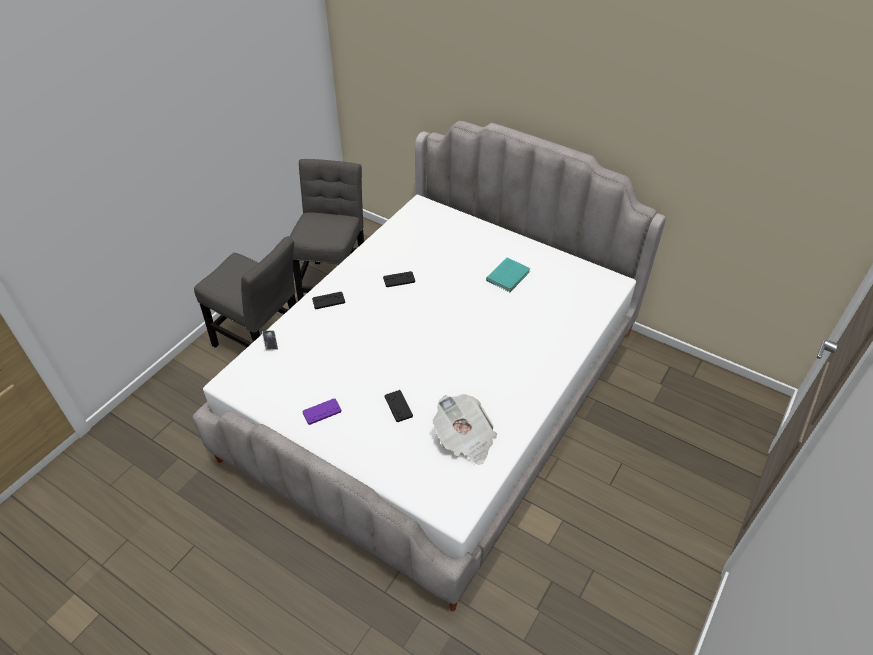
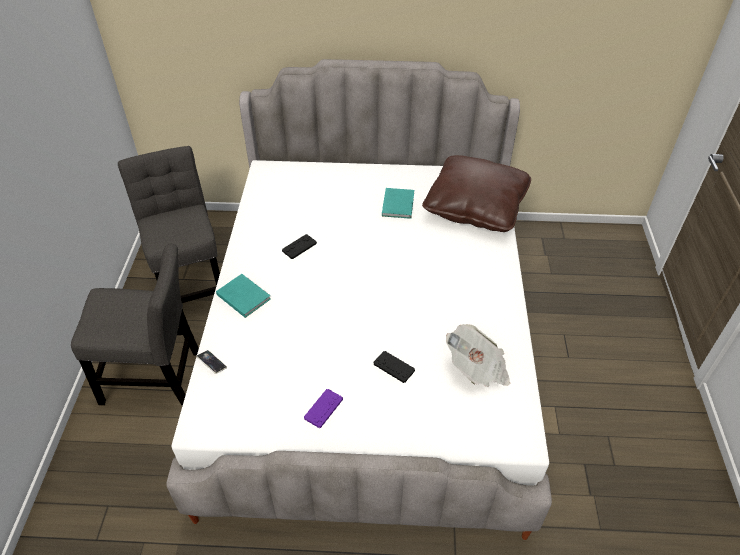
camera: 30 degrees left, 0 degrees up
black game controller [312,292,345,309] -> turquoise book [216,274,271,318]
none -> brown pillow [422,155,531,232]

